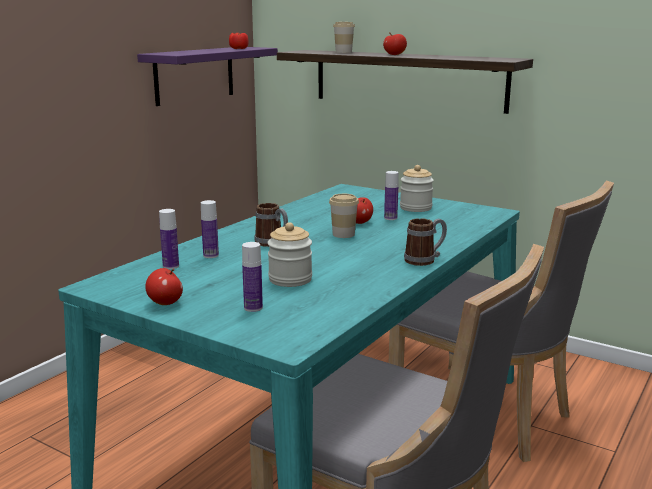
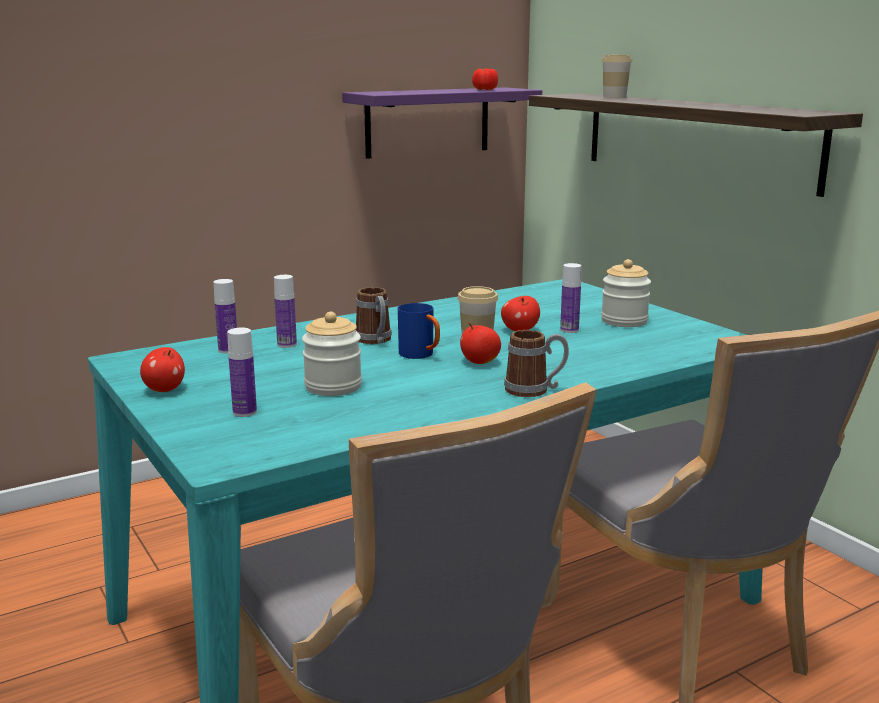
camera: 25 degrees right, 0 degrees up
apple [383,32,407,55] -> apple moved to [460,322,501,364]
none -> blue mug [398,303,440,359]

